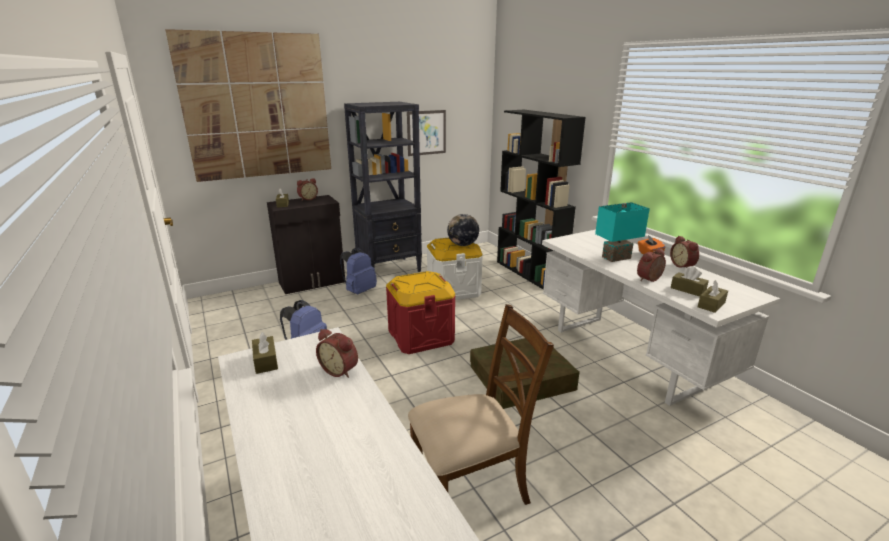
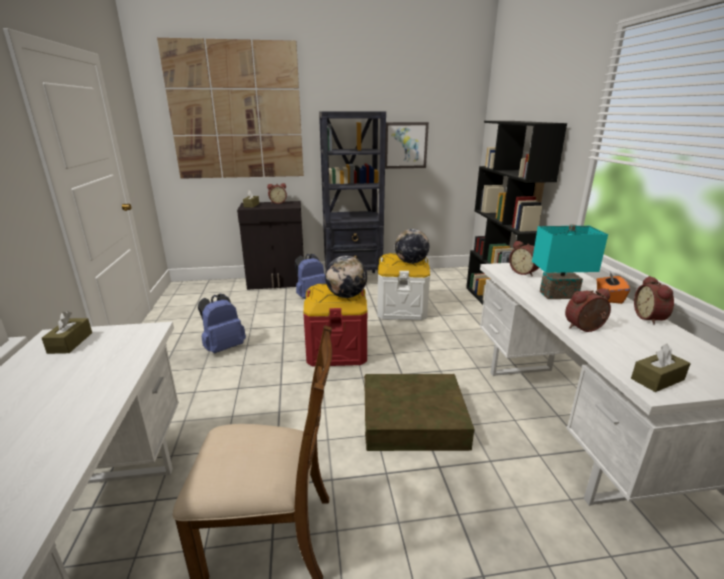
camera: 20 degrees right, 0 degrees up
alarm clock [316,329,358,378] -> alarm clock moved to [509,241,539,276]
brown tissue box [671,267,709,297] -> none
none -> globe [325,256,367,298]

